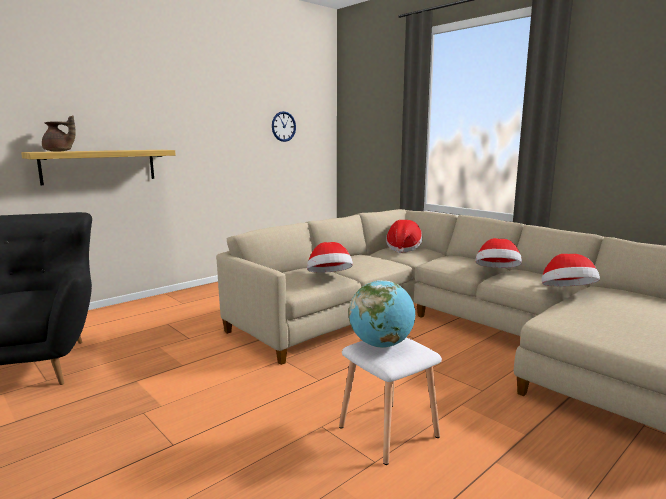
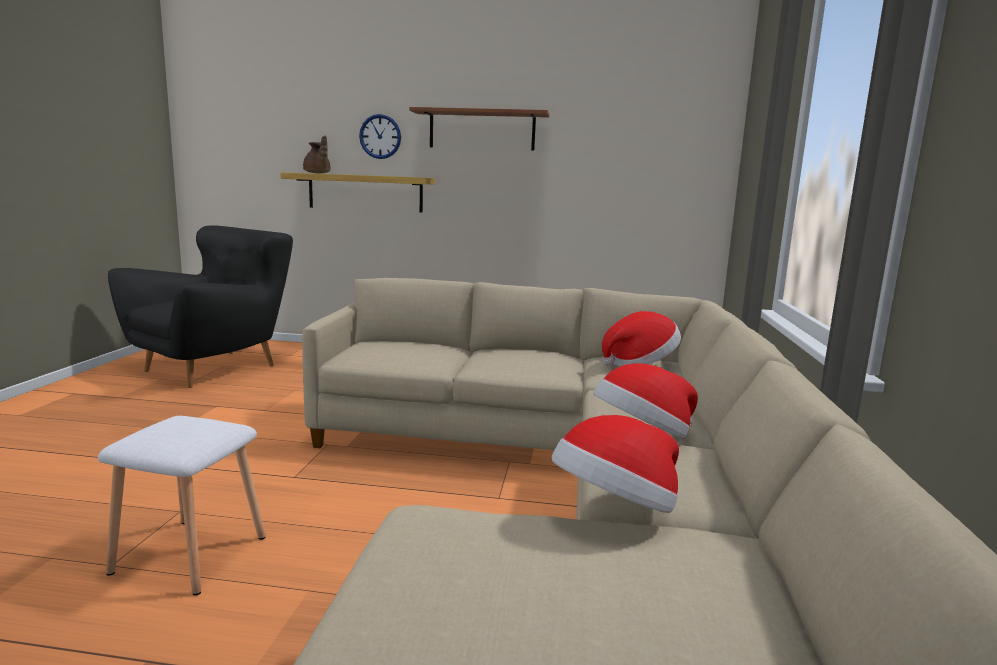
camera: 50 degrees right, 0 degrees up
wall clock [272,111,296,142] -> wall clock moved to [359,114,401,159]
hat [307,242,353,273] -> none
globe [349,280,415,348] -> none
none -> brown shelf [409,107,549,151]

